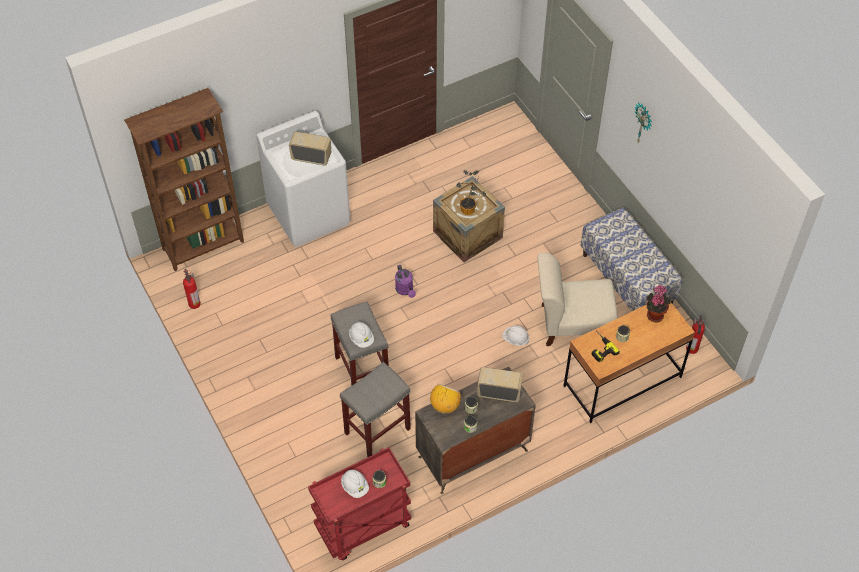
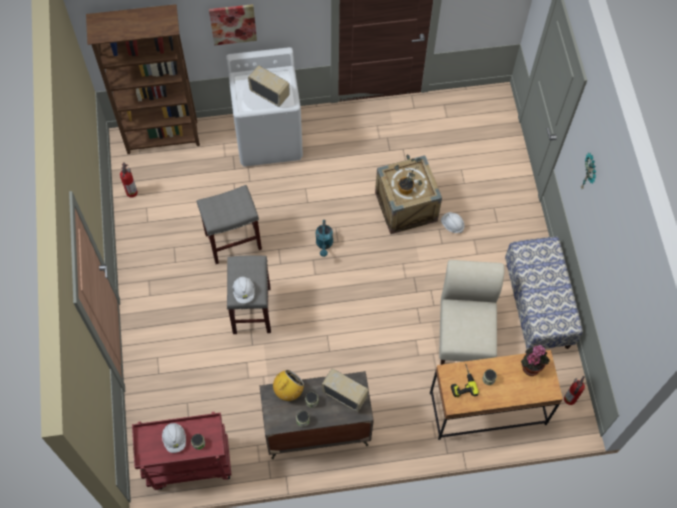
camera: 20 degrees right, 10 degrees up
grey stool [340,362,411,457] -> grey stool moved to [197,185,262,264]
purple watering can [395,265,416,298] -> turquoise watering can [316,220,333,257]
white hard hat [502,326,529,346] -> white hard hat moved to [441,212,465,233]
beige chair [537,253,618,346] -> beige chair turned 75 degrees clockwise [439,260,504,365]
none -> picture [209,4,257,45]

